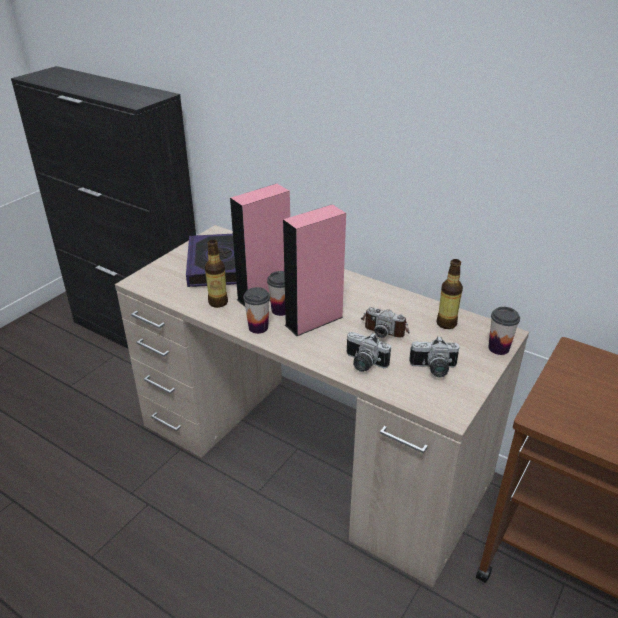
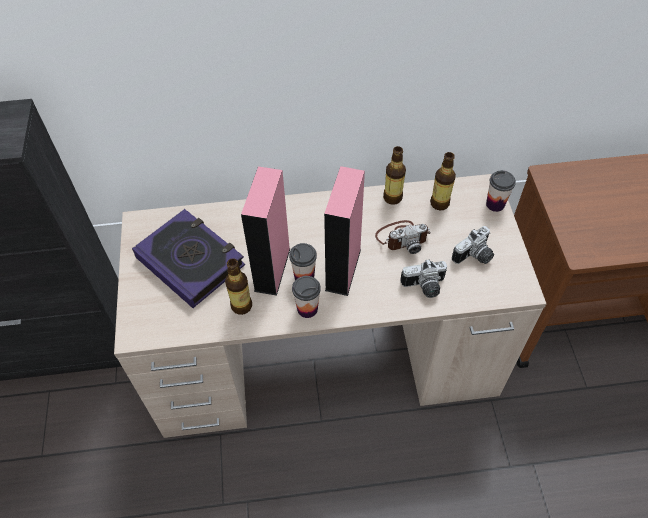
camera: 40 degrees left, 20 degrees up
none -> bottle [383,146,406,205]

